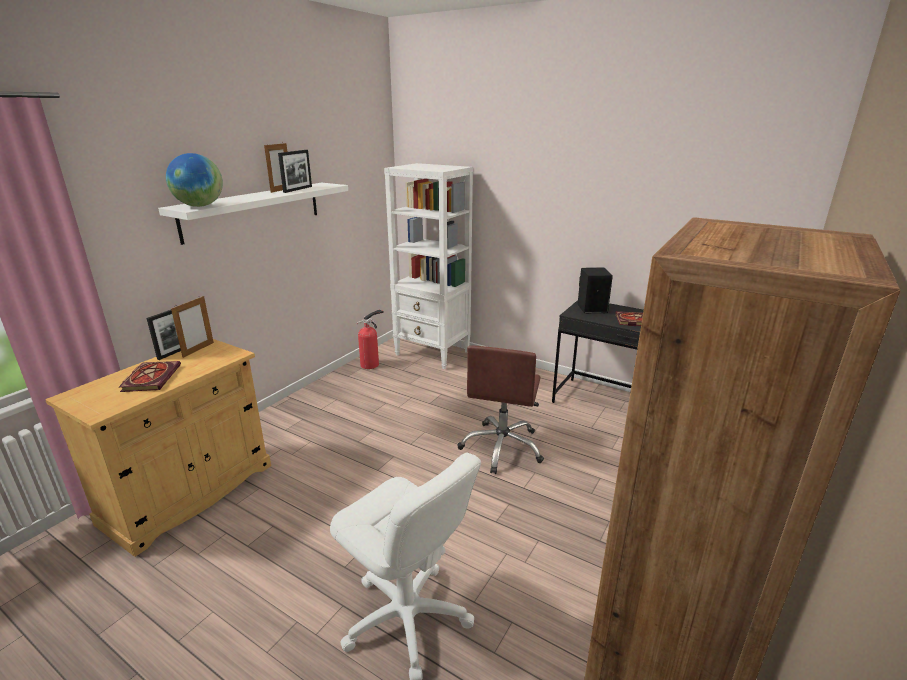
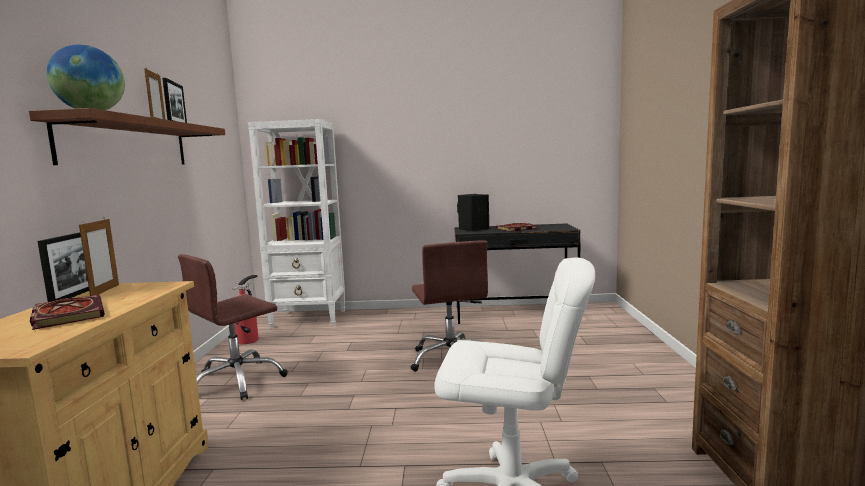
camera: 30 degrees left, 15 degrees down
white shelf [158,183,348,245] -> brown shelf [29,108,225,165]
none -> brown office chair [178,254,288,400]

